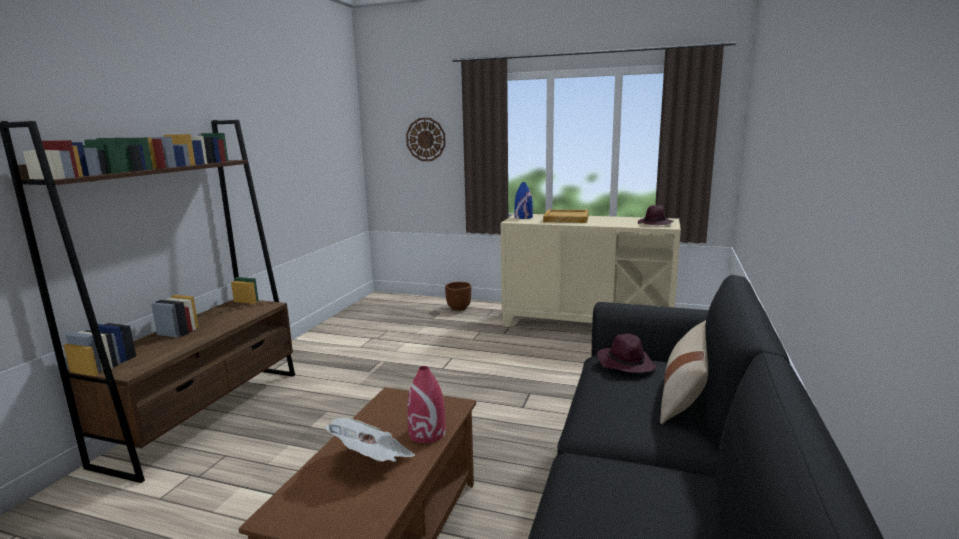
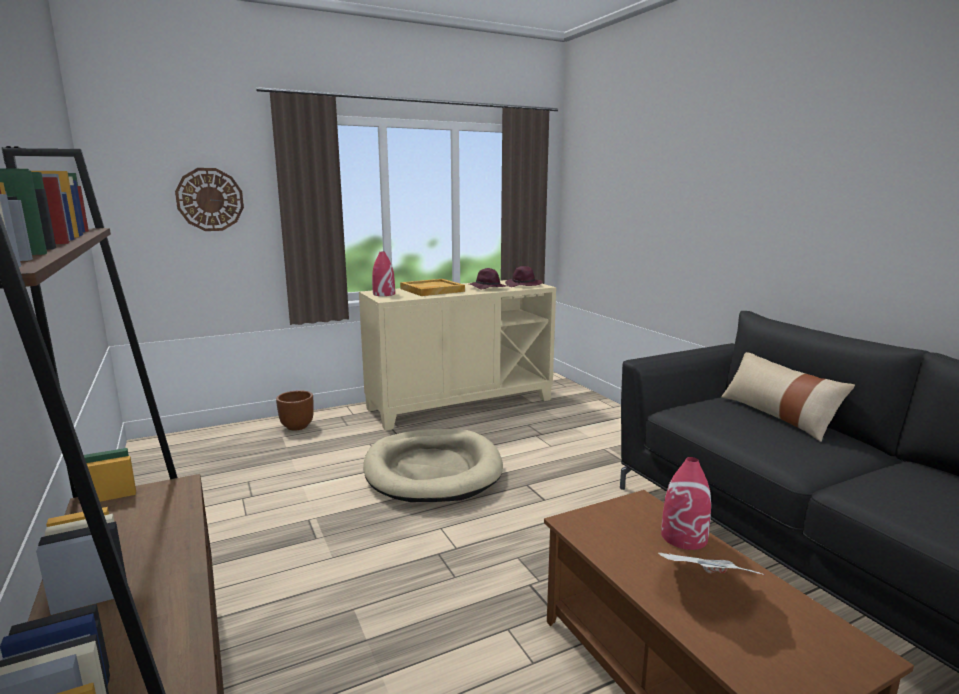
camera: 45 degrees left, 0 degrees up
blue vase [514,182,533,219] -> red vase [372,251,395,296]
purple hat [597,334,656,373] -> purple hat moved to [470,268,507,290]
none -> beige dog bed [363,429,503,502]

